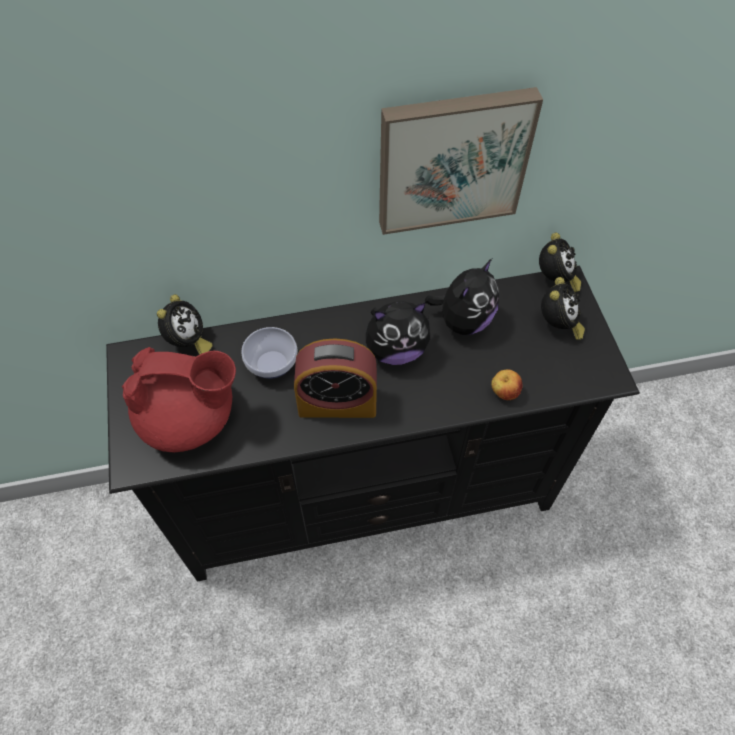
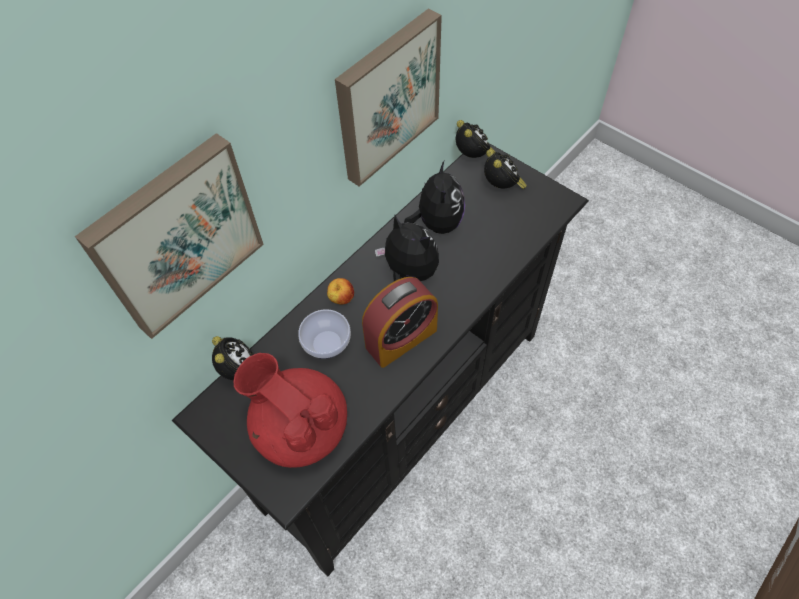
camera: 35 degrees left, 0 degrees up
red teapot [122,347,236,452] -> red teapot turned 105 degrees counterclockwise [233,353,347,468]
plush toy [366,301,430,365] -> plush toy turned 90 degrees counterclockwise [375,215,439,281]
apple [491,369,522,400] -> apple moved to [327,278,354,305]
none -> picture [75,133,264,339]

